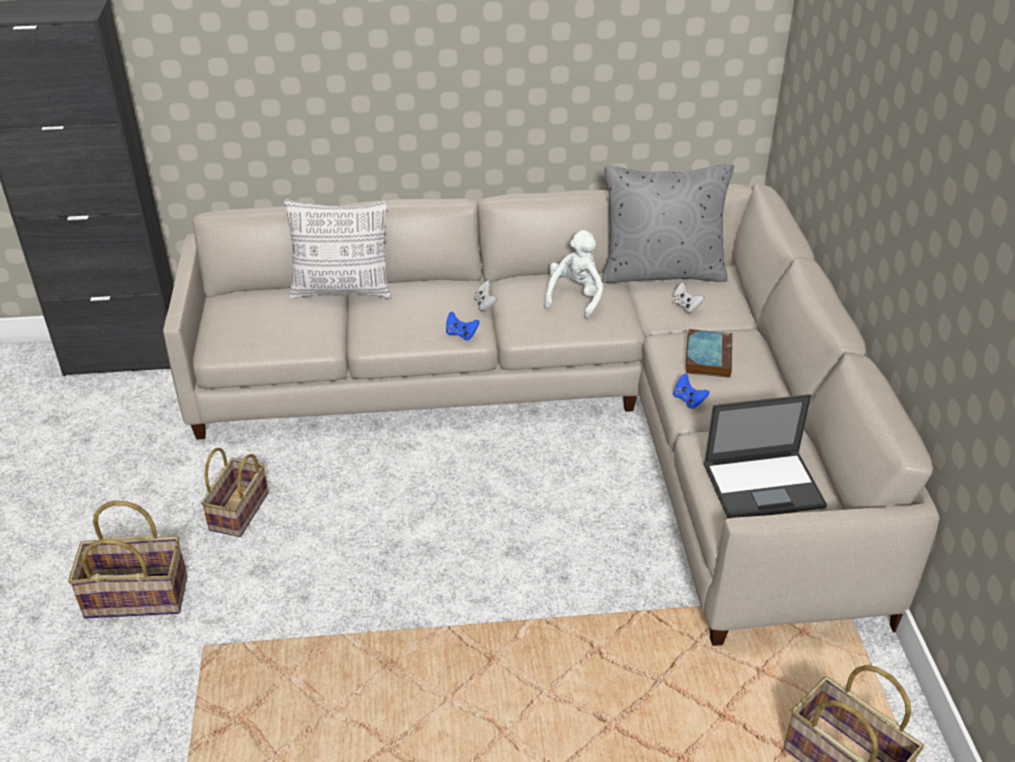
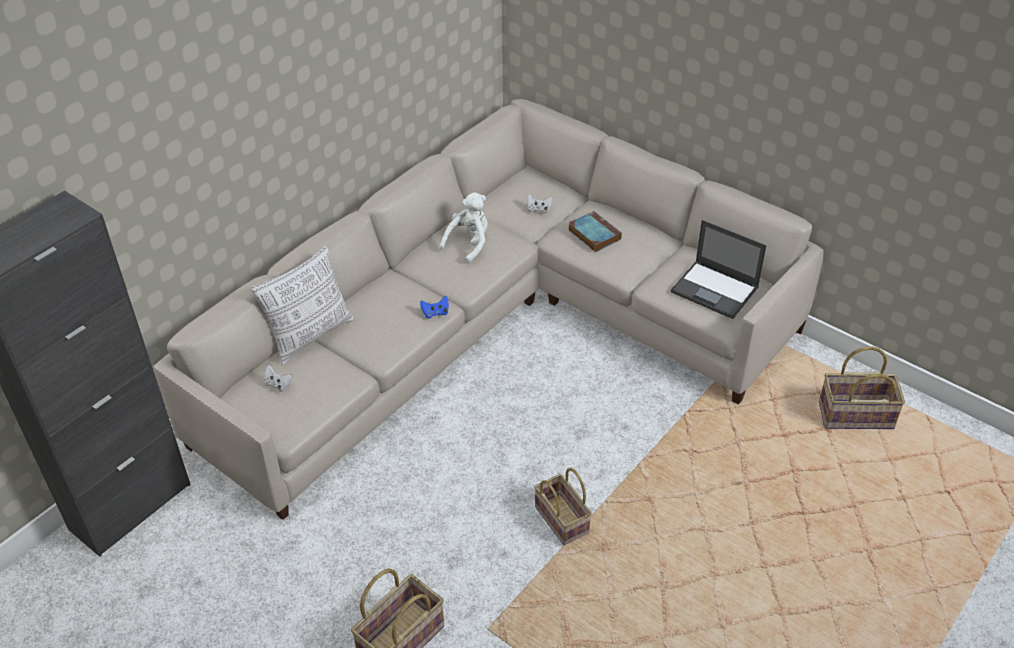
camera: 45 degrees left, 5 degrees up
basket [201,448,269,537] -> basket moved to [534,468,592,545]
white game controller [474,281,497,311] -> white game controller moved to [264,365,293,392]
white plush toy [544,230,604,319] -> white plush toy turned 60 degrees clockwise [439,192,488,264]
grey pillow [602,164,734,283] -> none
blue game controller [673,374,709,409] -> none
laptop [704,394,827,518] -> laptop turned 90 degrees clockwise [671,220,767,319]

